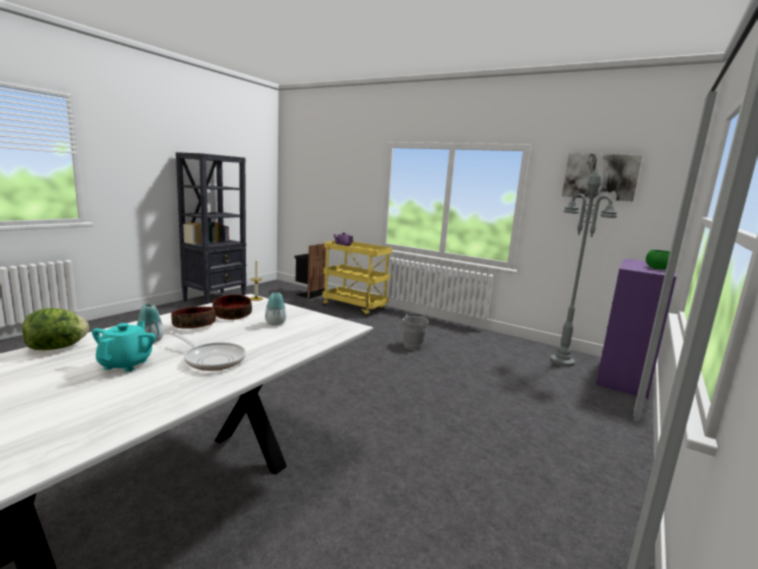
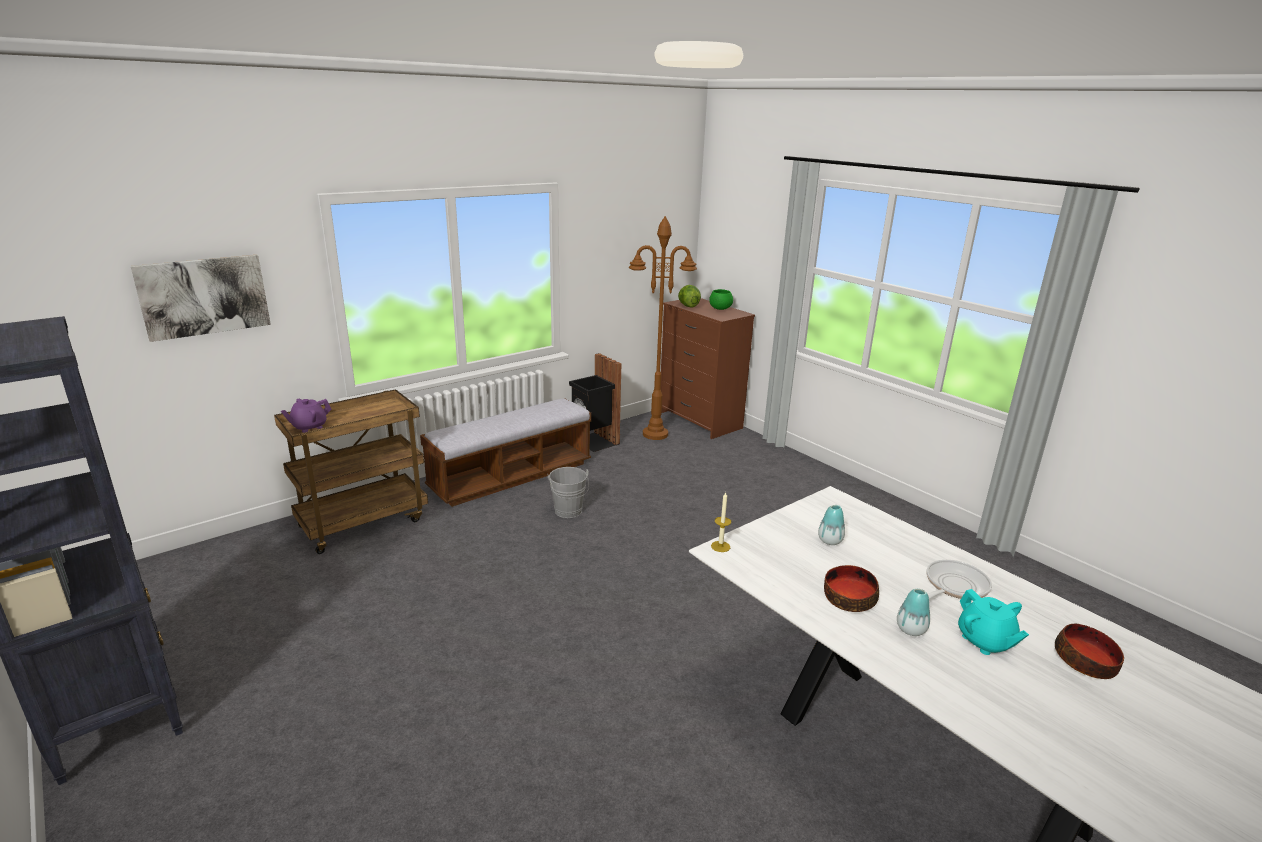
camera: 70 degrees left, 10 degrees up
lettuce [22,308,89,350] -> lettuce moved to [678,285,701,307]
turquoise teapot [92,321,156,372] -> turquoise teapot turned 135 degrees counterclockwise [958,589,1029,655]
bowl [212,295,252,320] -> bowl moved to [1055,623,1124,679]
black trash can [294,244,326,299] -> black trash can moved to [569,353,621,452]
yellow cart [322,241,392,316] -> brown cart [274,389,428,554]
grey floor lamp [550,169,617,367] -> brown floor lamp [629,216,697,440]
picture [562,153,642,202] -> picture moved to [131,255,271,342]
purple dresser [596,258,676,399] -> brown dresser [661,298,755,439]
none -> bench [420,398,591,507]

